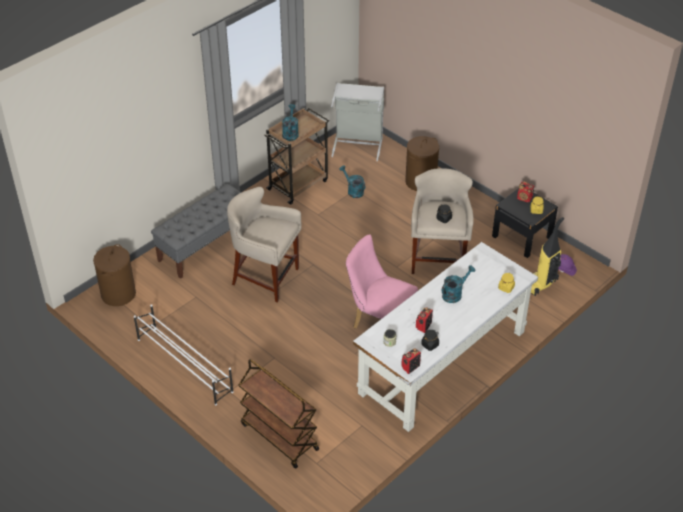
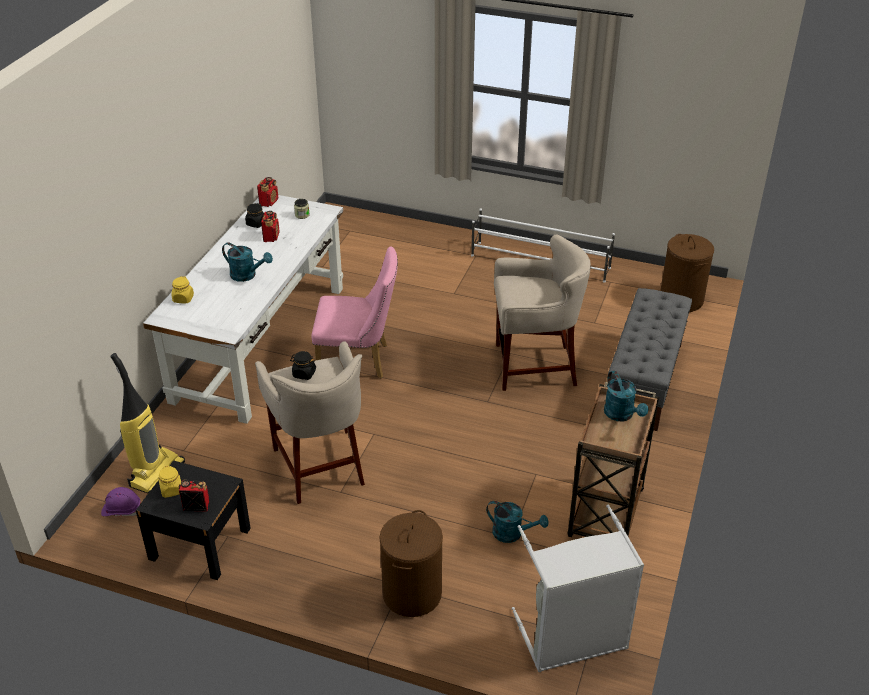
camera: 155 degrees right, 5 degrees down
brown cart [239,359,319,469] -> none
turquoise watering can [442,265,476,303] -> turquoise watering can turned 90 degrees counterclockwise [222,243,273,282]

